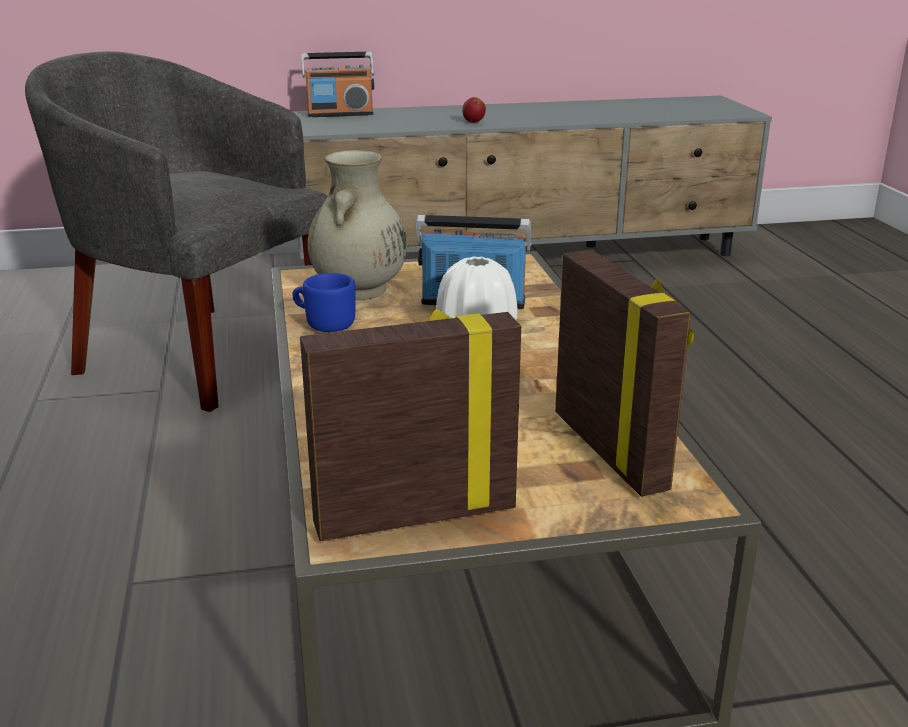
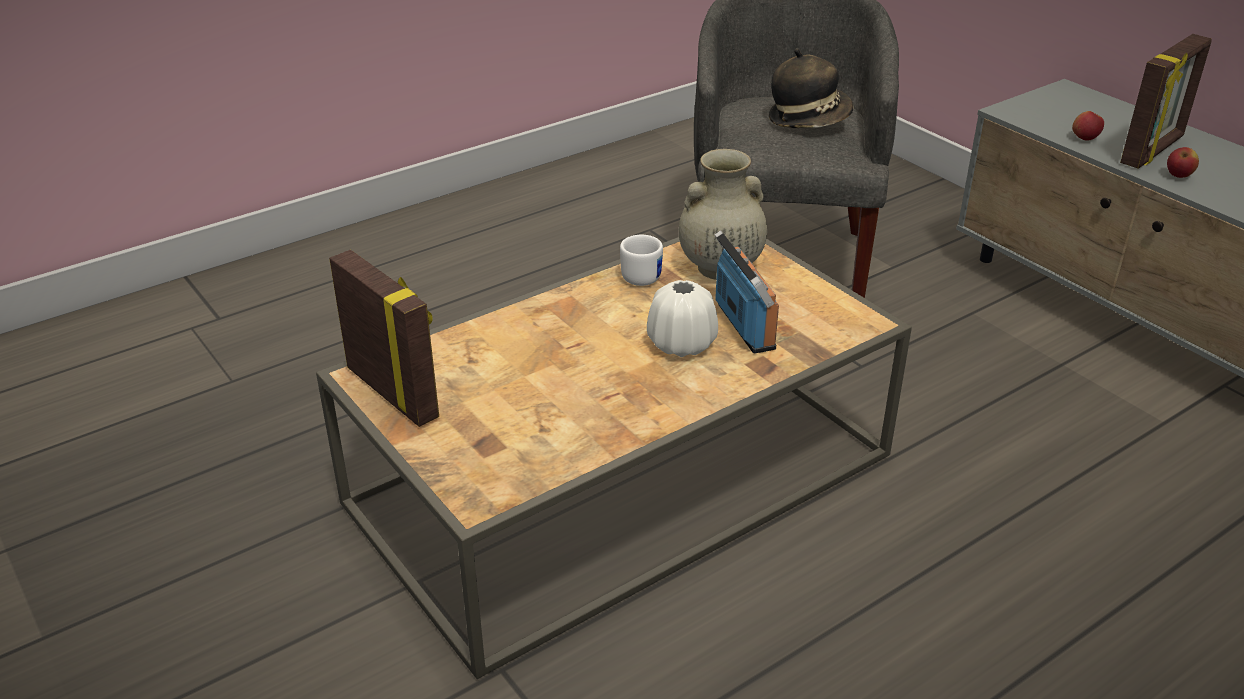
camera: 65 degrees right, 10 degrees up
blue mug [292,273,356,332] -> white mug [620,235,663,286]
radio [301,52,375,117] -> none
picture frame [555,250,694,496] -> picture frame moved to [1120,34,1212,169]
none -> hat [769,49,854,128]
none -> apple [1072,111,1104,141]

